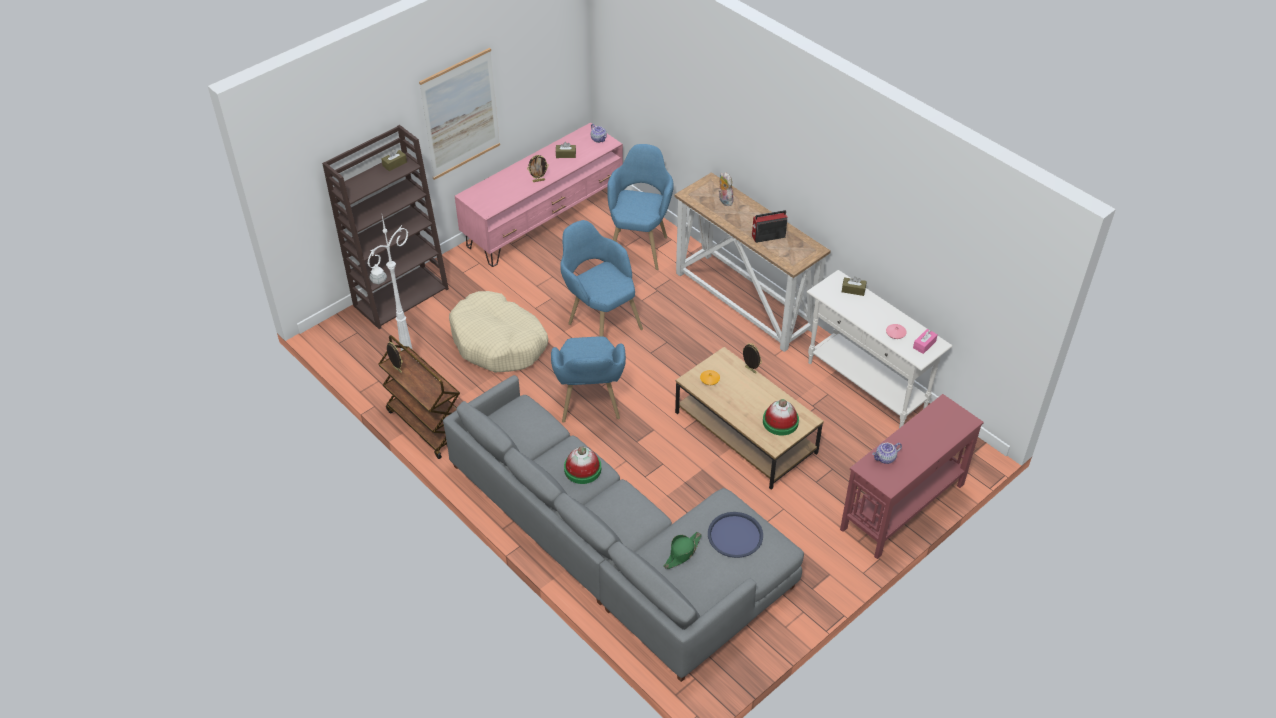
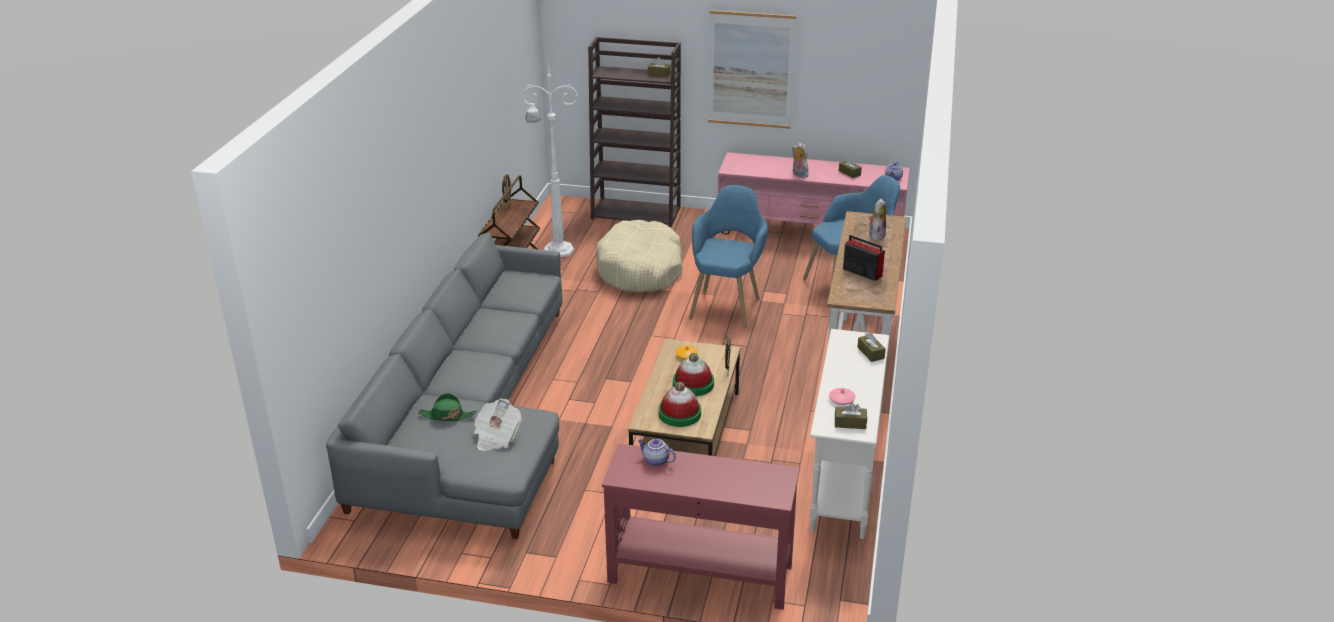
camera: 55 degrees right, 15 degrees down
picture frame [527,155,549,182] -> plush toy [792,143,808,178]
blue armchair [551,336,626,423] -> none
hat [564,446,601,484] -> hat moved to [673,353,714,396]
blue tray [708,512,763,558] -> newspaper [474,399,522,451]
pink tissue box [913,329,938,354] -> brown tissue box [835,403,867,429]

